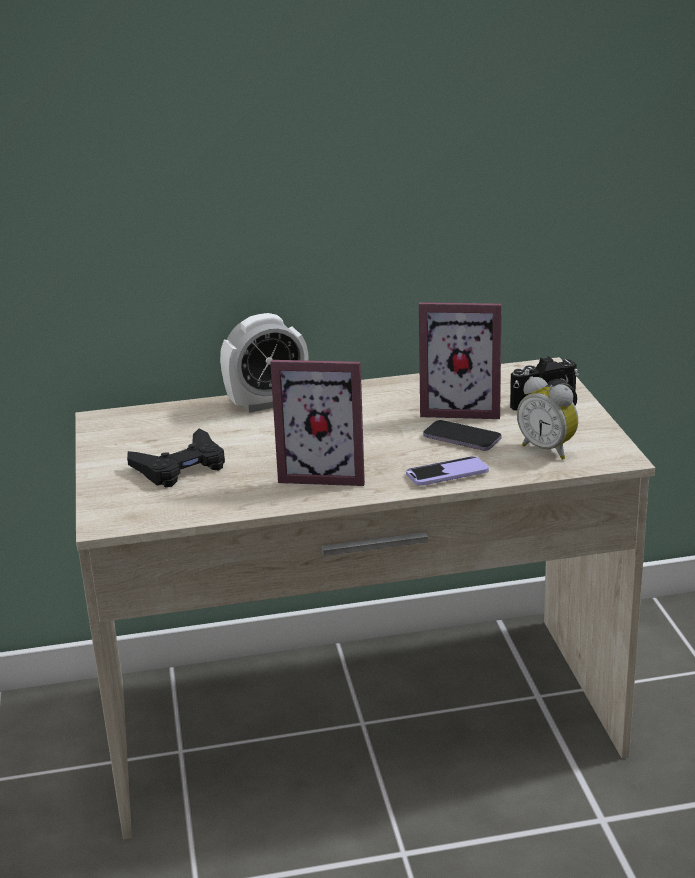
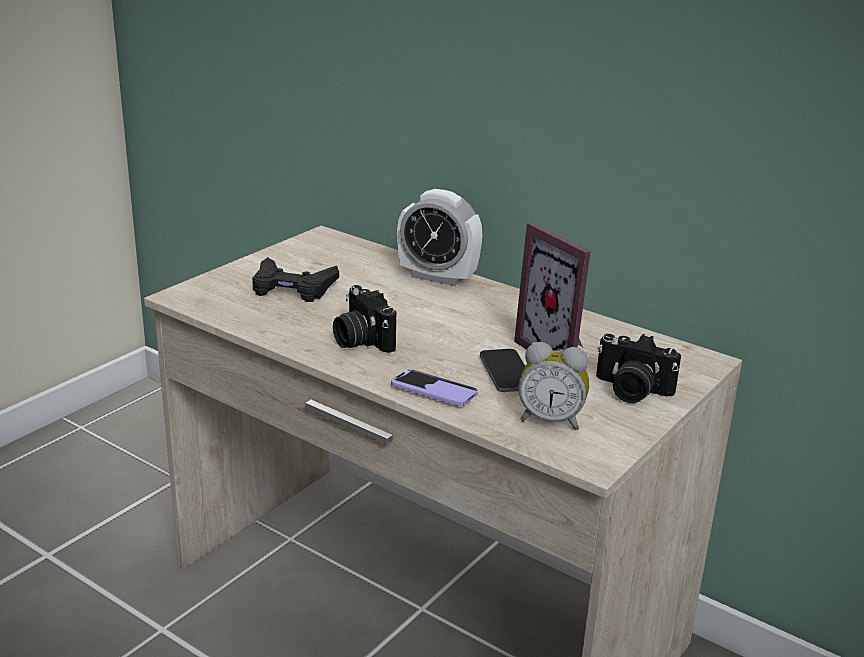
camera: 45 degrees right, 0 degrees up
picture frame [270,360,365,486] -> camera [333,285,396,353]
alarm clock [517,376,578,460] -> alarm clock turned 75 degrees counterclockwise [518,342,589,430]

